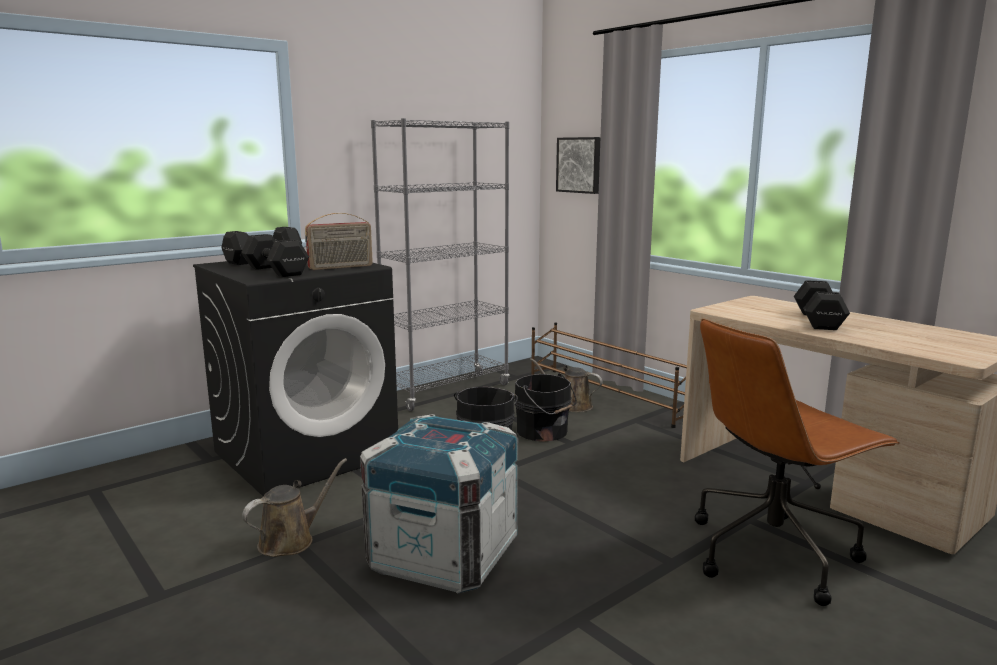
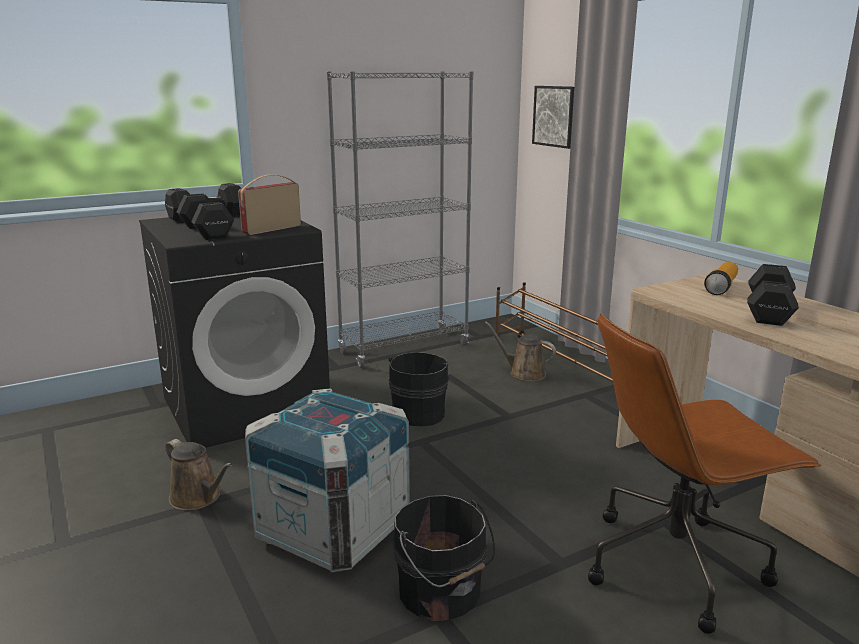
camera: 10 degrees right, 5 degrees up
brown watering can [242,458,347,557] -> brown watering can turned 75 degrees clockwise [165,439,233,511]
radio [305,213,373,270] -> radio turned 150 degrees clockwise [238,174,301,235]
black bucket [514,373,577,442] -> black bucket moved to [393,495,495,621]
none -> flashlight [704,262,738,295]

